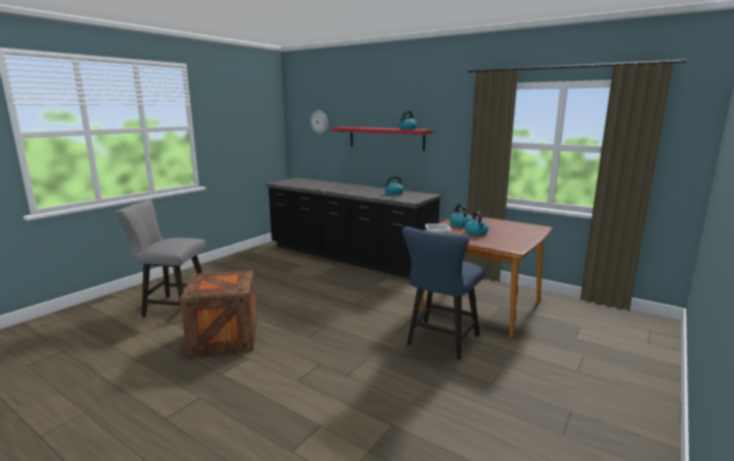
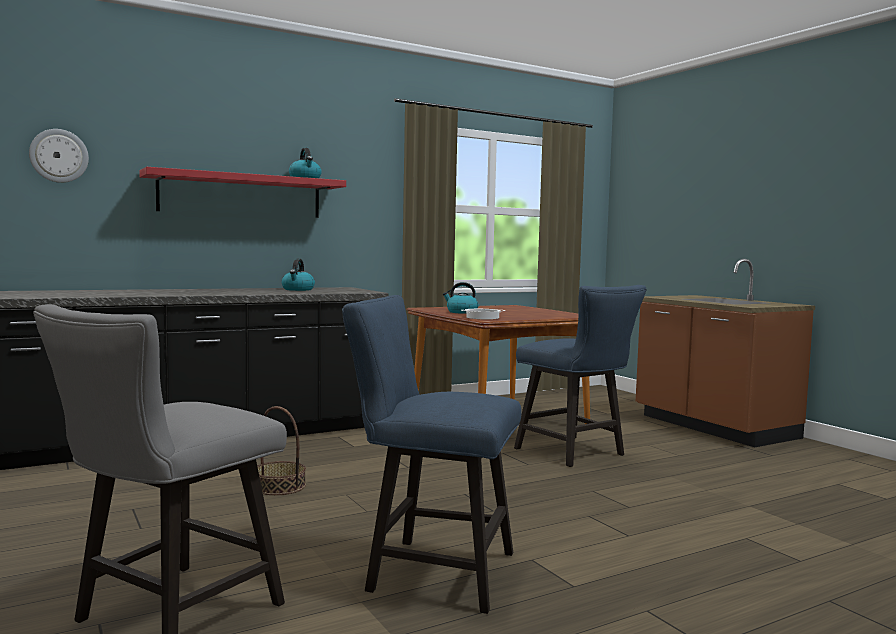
camera: 65 degrees left, 10 degrees down
crate [180,270,257,356] -> blue chair [342,295,521,614]
kettle [464,211,489,236] -> none
none -> basket [257,406,306,495]
none -> brown counter [636,259,815,447]

